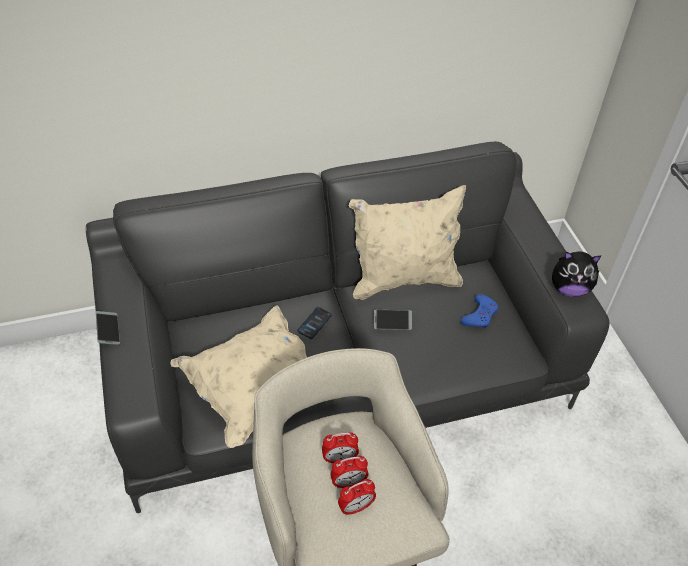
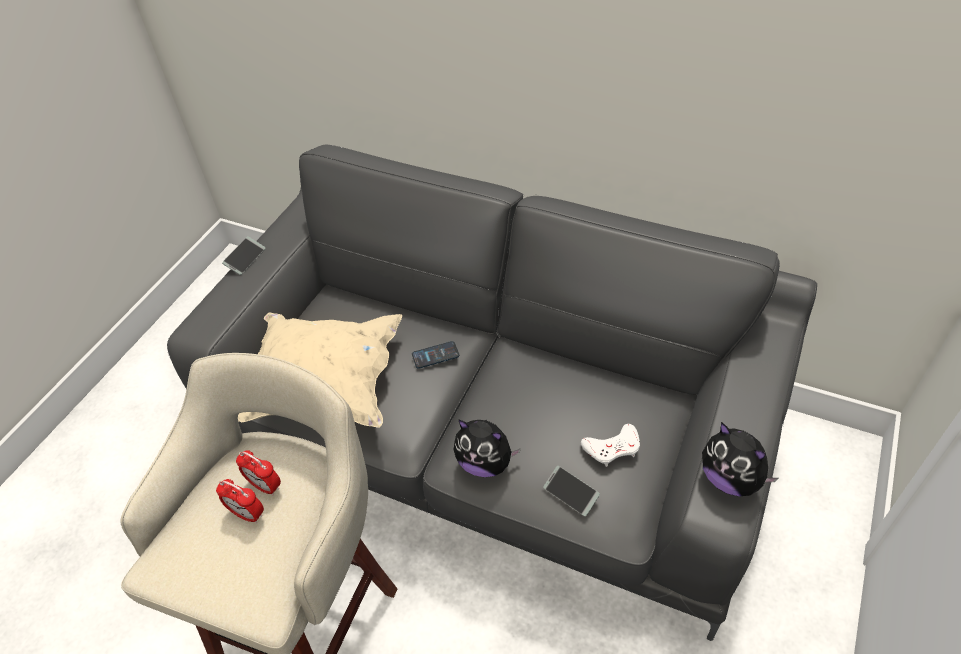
camera: 45 degrees right, 0 degrees up
alarm clock [338,479,376,516] -> none
beige pillow [349,185,466,300] -> none
phone [374,310,412,330] -> phone moved to [543,466,600,516]
blue game controller [460,294,498,328] -> white game controller [581,424,640,467]
none -> plush toy [454,419,521,477]

